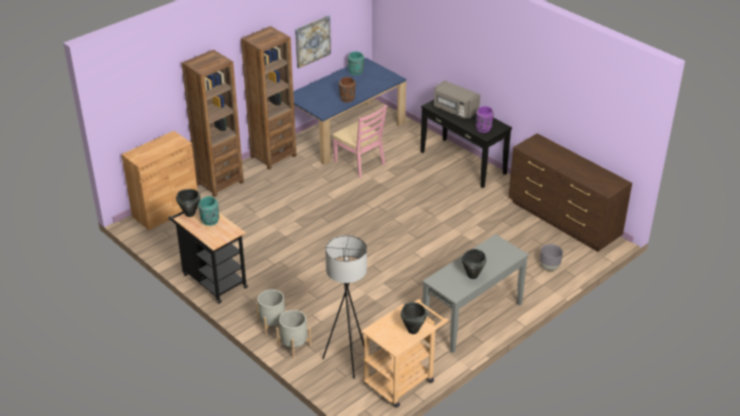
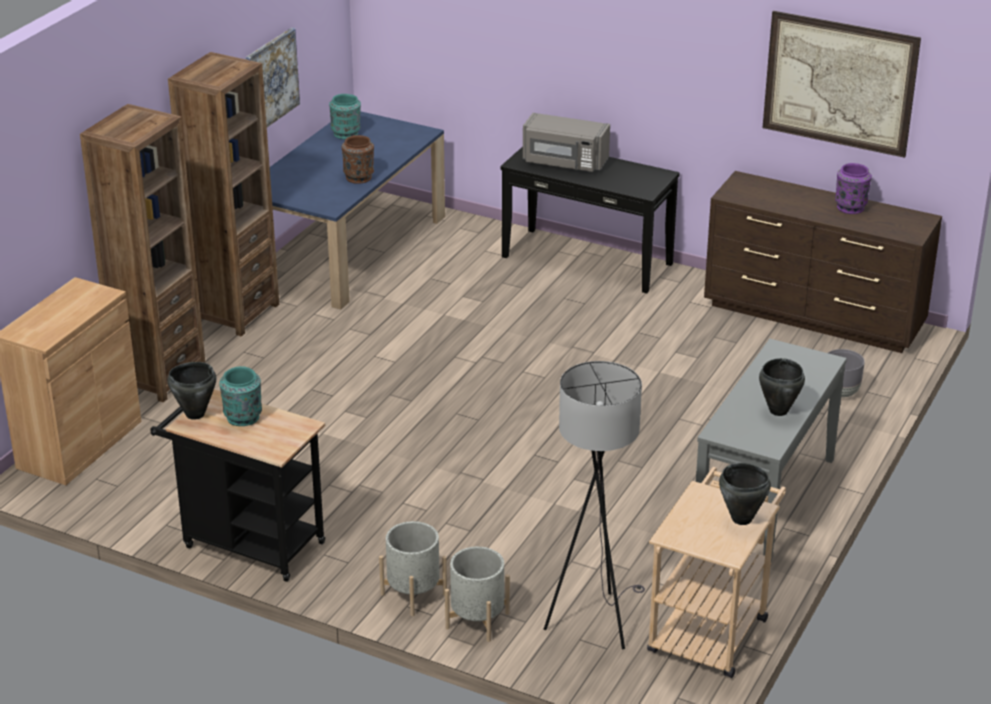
camera: 20 degrees left, 5 degrees down
pink chair [332,105,387,178] -> none
purple vase [476,106,494,133] -> purple vase moved to [835,163,872,214]
none -> picture [763,11,921,158]

